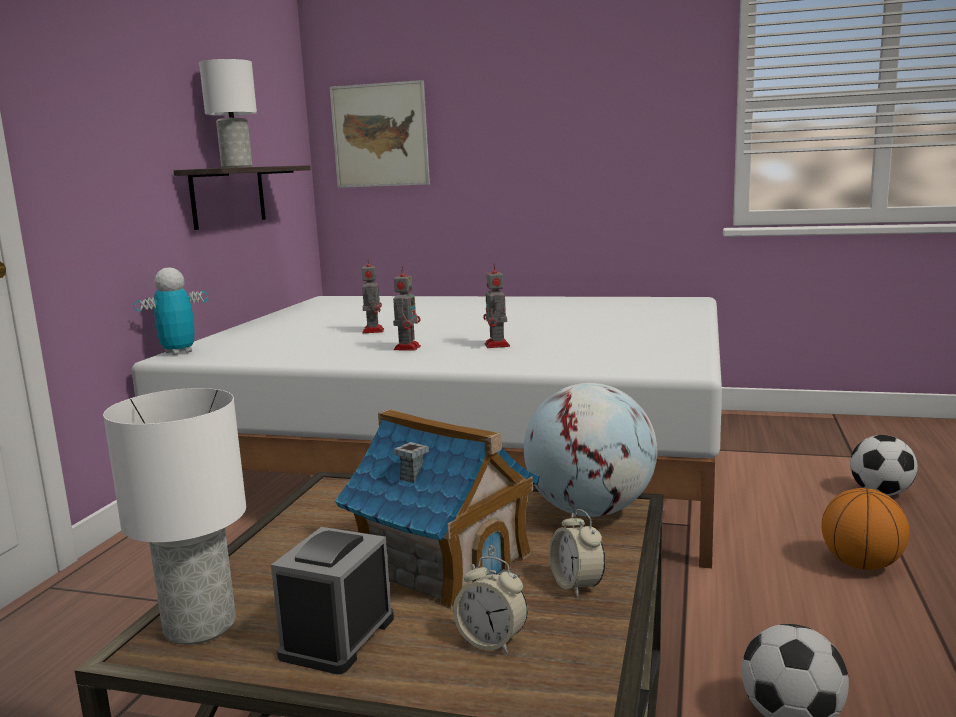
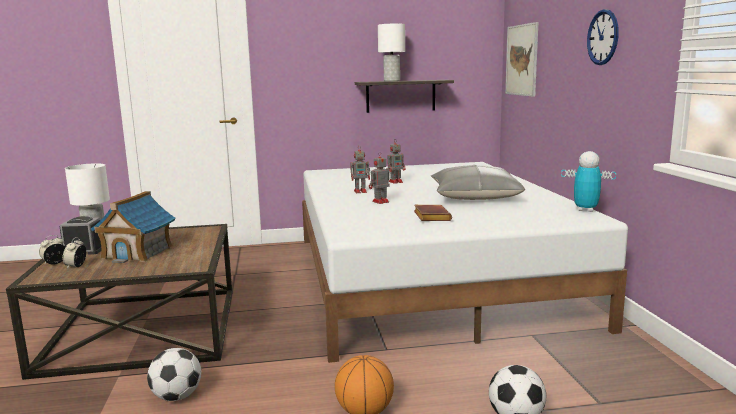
camera: 65 degrees right, 0 degrees up
toy robot [134,267,208,355] -> toy robot moved to [561,151,616,212]
globe [524,383,657,517] -> none
alarm clock [549,509,605,597] -> alarm clock moved to [39,235,66,265]
none -> brown book [414,205,452,221]
none -> grey pillow [431,165,525,200]
none -> wall clock [587,9,619,65]

